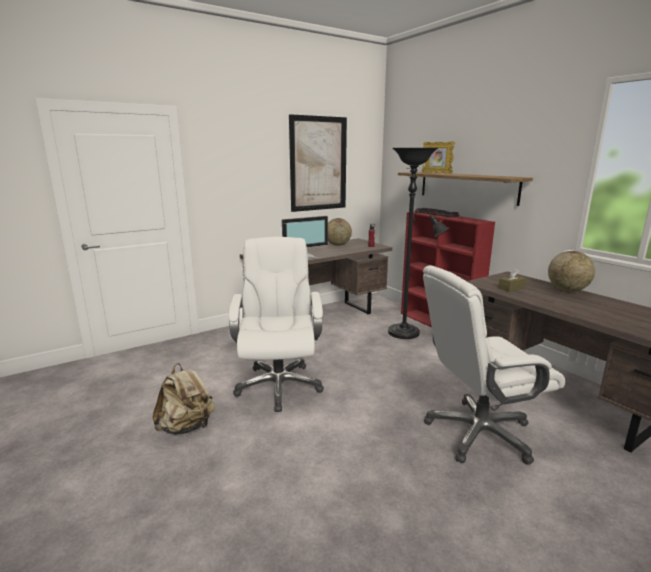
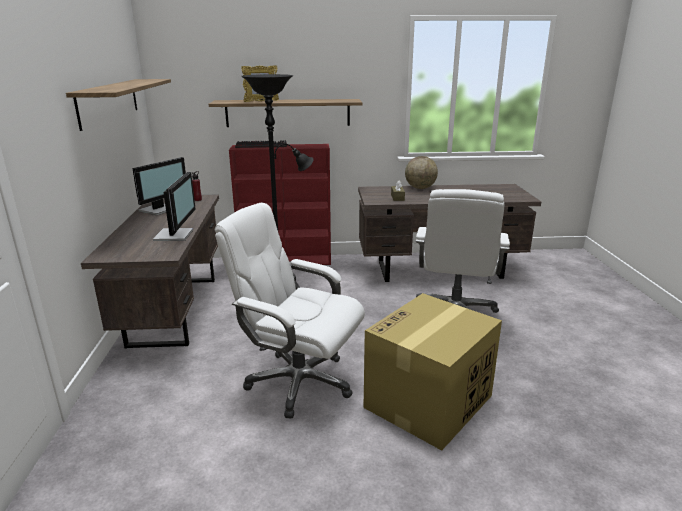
camera: 60 degrees left, 5 degrees up
beige backpack [152,363,215,435] -> none
picture [289,114,347,212] -> shelf [66,79,171,131]
globe [328,218,352,246] -> monitor [132,157,186,215]
none -> cardboard box [363,293,502,450]

